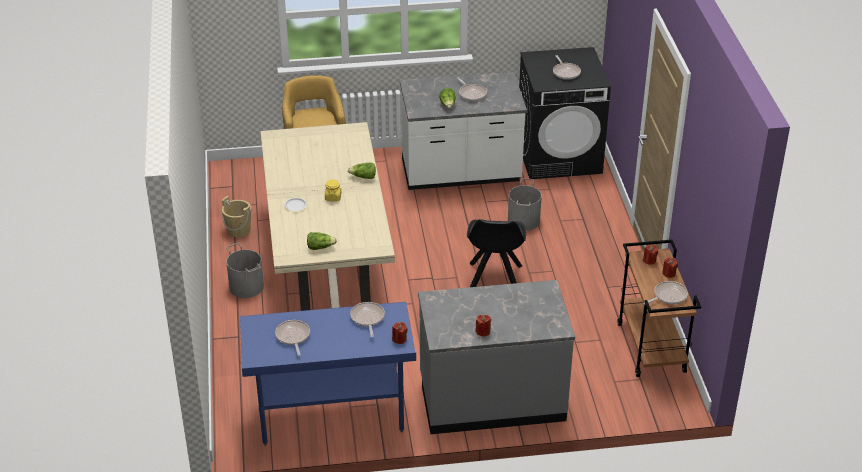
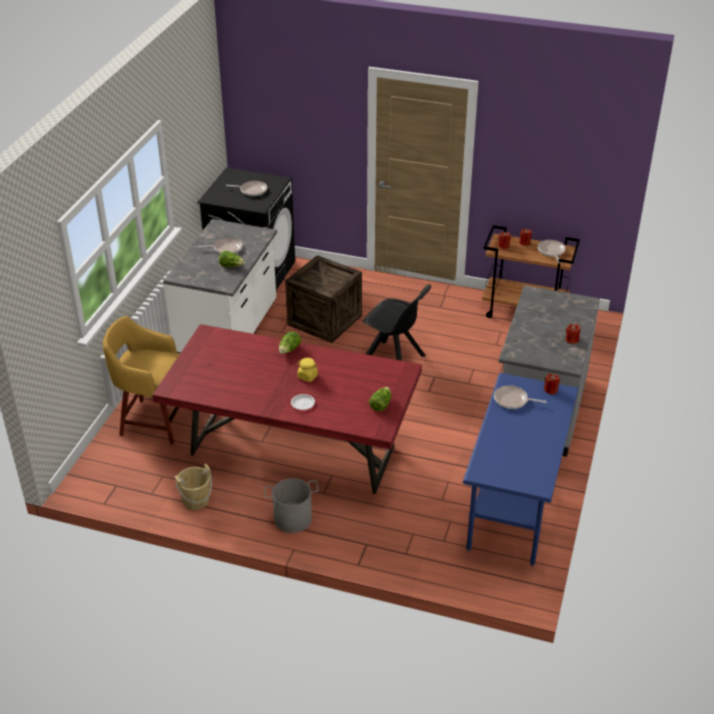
camera: 65 degrees left, 0 degrees up
beige dining table [261,122,395,311] -> red dining table [152,324,422,494]
frying pan [275,320,310,356] -> none
grey bucket [508,178,542,231] -> crate [285,255,362,343]

